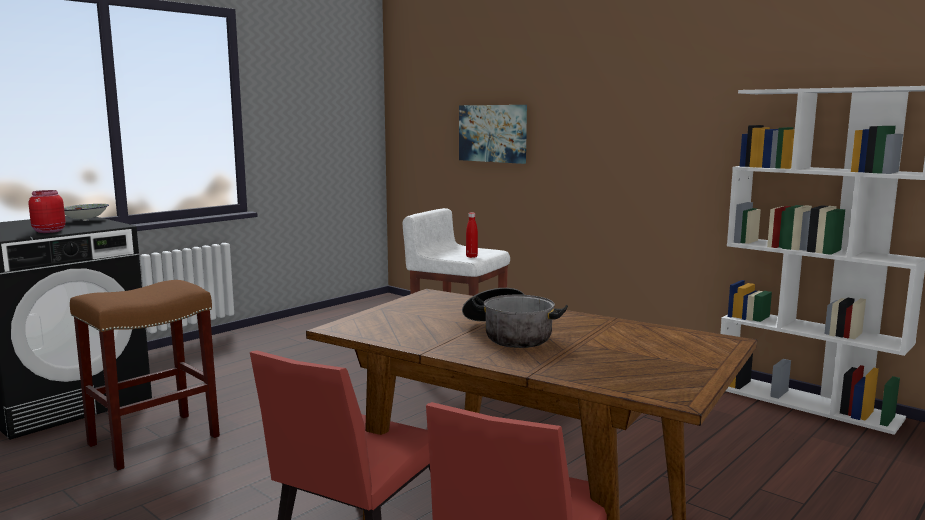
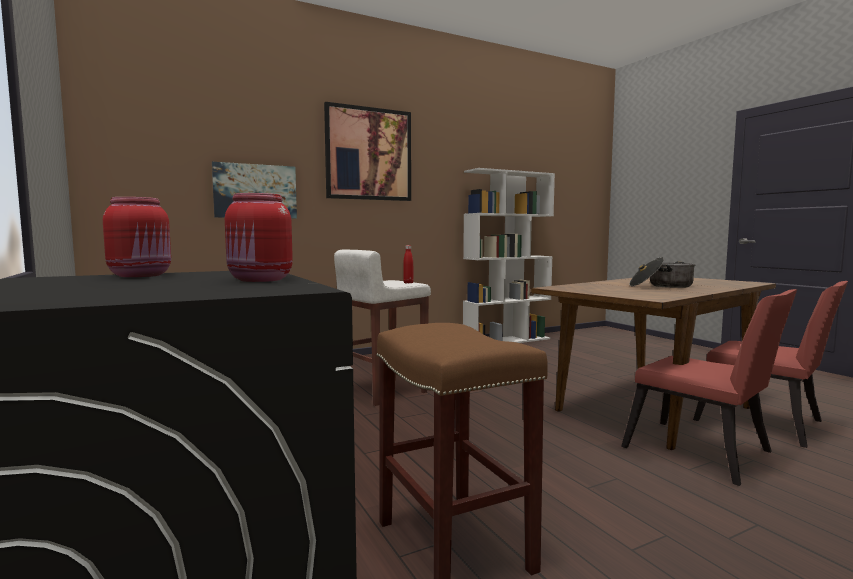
camera: 70 degrees left, 5 degrees down
bowl [64,204,109,221] -> red jar [103,197,171,277]
none -> picture [324,102,411,201]

